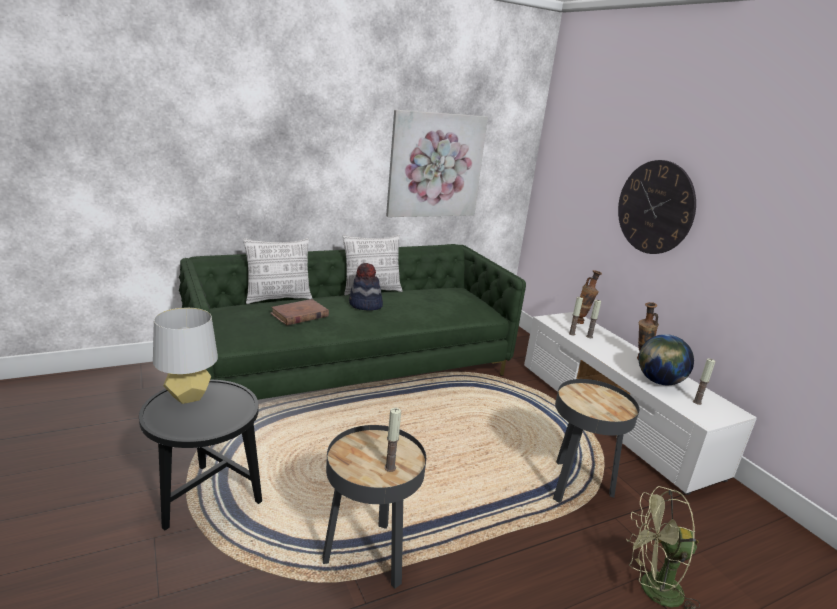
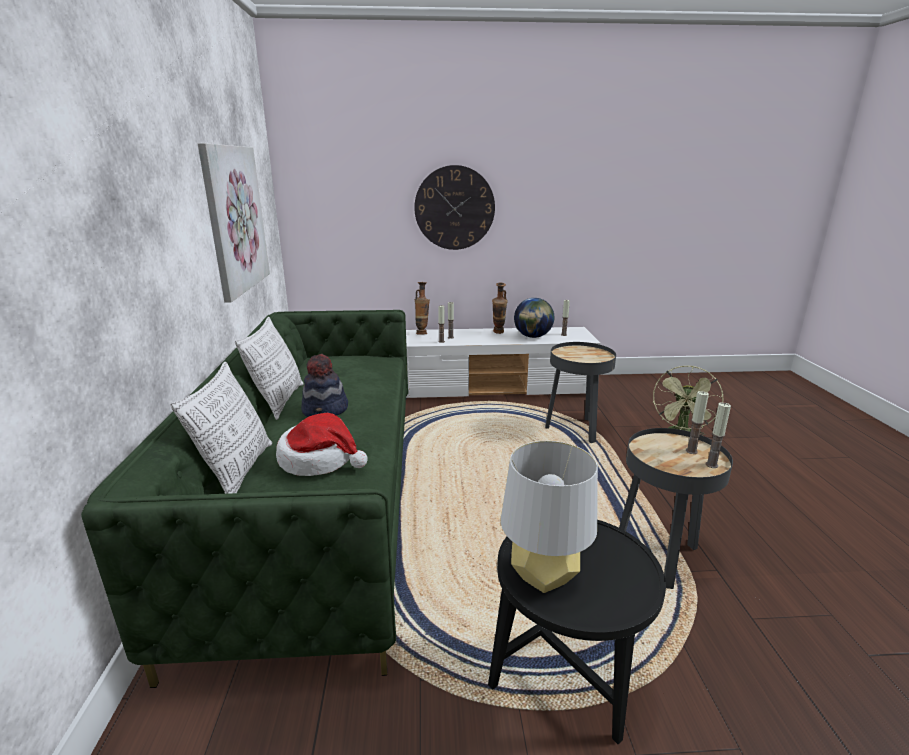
camera: 65 degrees left, 0 degrees up
brown book [270,299,329,325] -> hat [276,413,368,476]
none -> candle [706,402,731,468]

